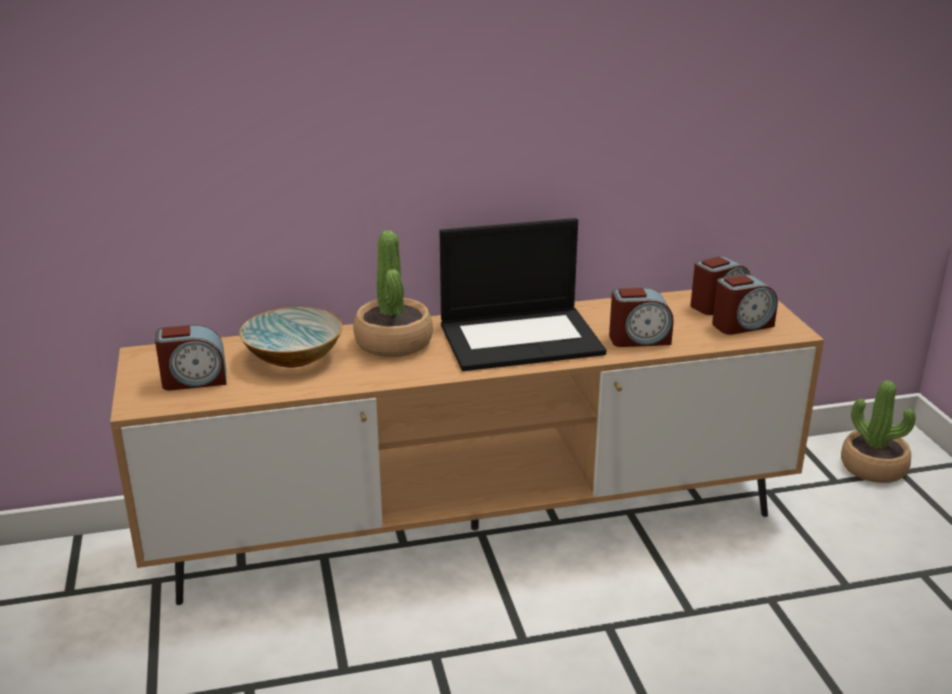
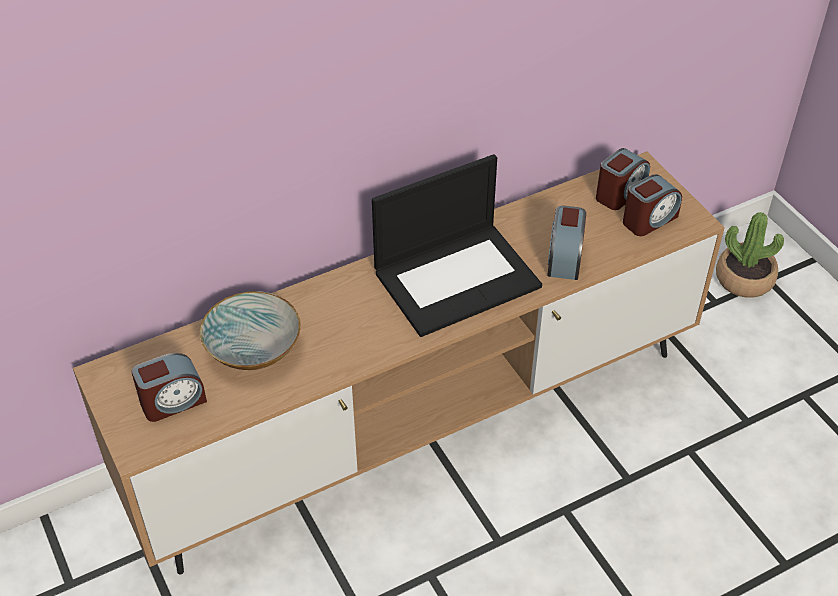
camera: 15 degrees left, 20 degrees up
potted plant [353,230,433,357] -> none
alarm clock [609,287,674,347] -> alarm clock turned 120 degrees clockwise [547,206,586,280]

